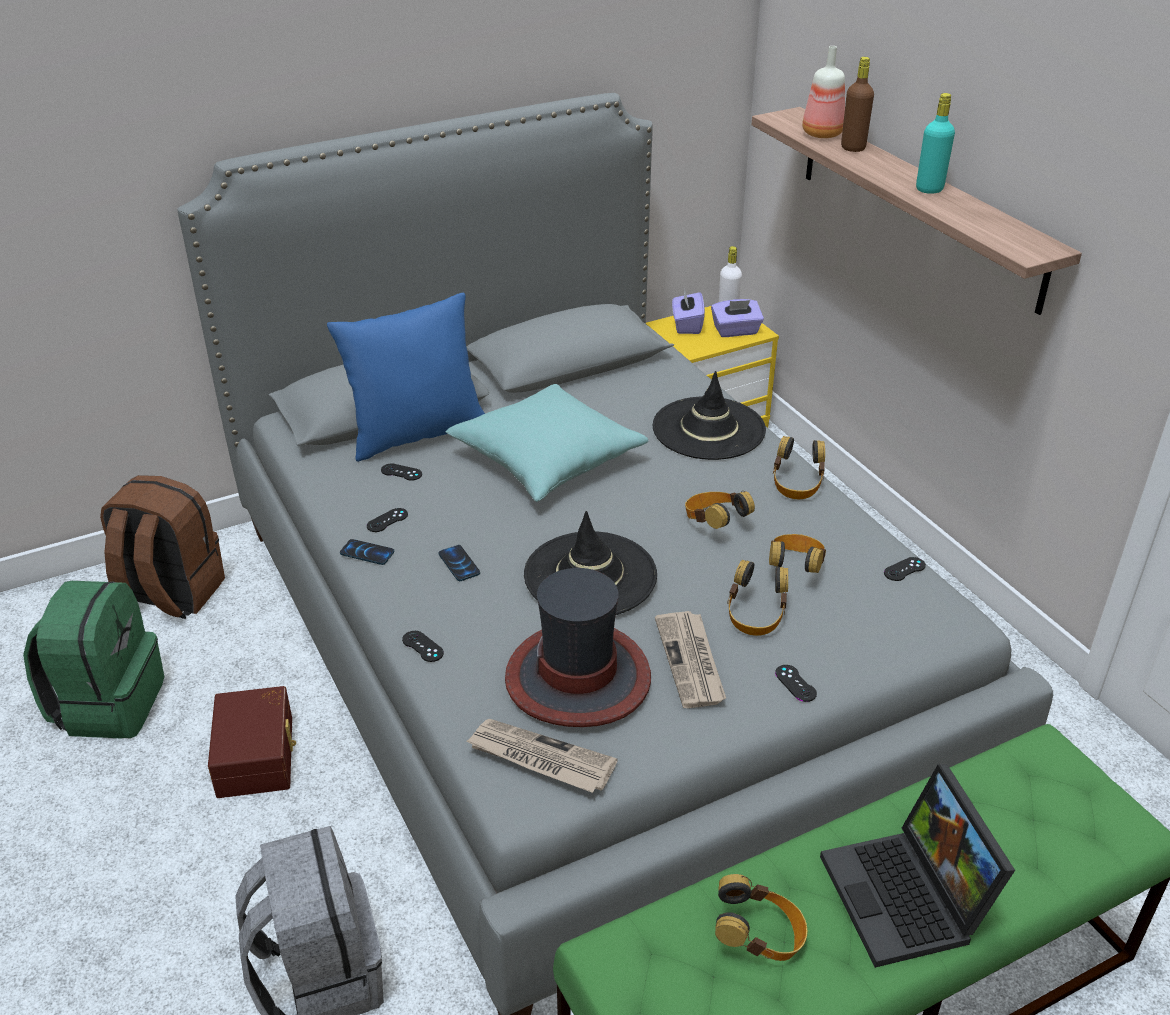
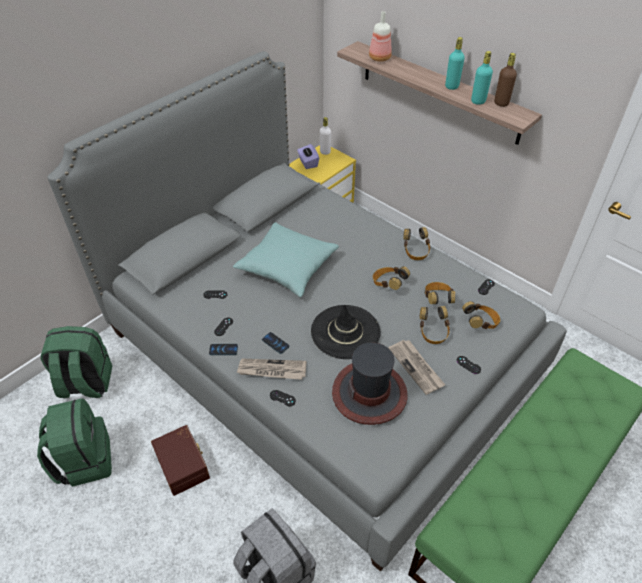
camera: 20 degrees left, 10 degrees up
brown backpack [100,475,225,619] -> green backpack [41,326,112,398]
blue pillow [327,293,485,462] -> none
newspaper [466,719,618,793] -> newspaper moved to [237,359,306,380]
black hat [653,371,766,460] -> none
purple tissue box [711,299,764,337] -> none
headphones [715,874,807,961] -> headphones moved to [462,301,500,329]
laptop [820,764,1015,968] -> none
brown bottle [841,57,874,152] -> brown bottle moved to [494,53,517,107]
none -> turquoise bottle [471,51,493,105]

